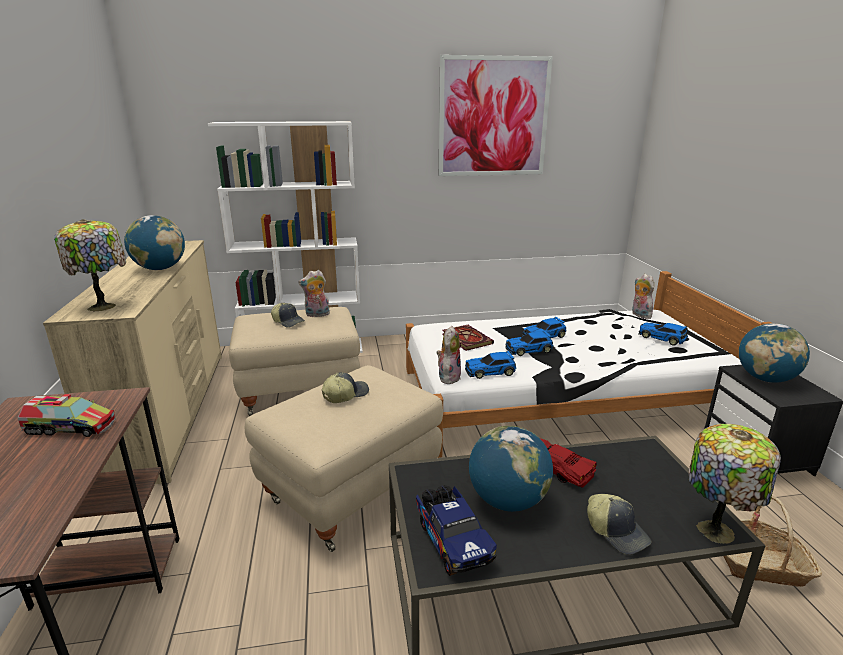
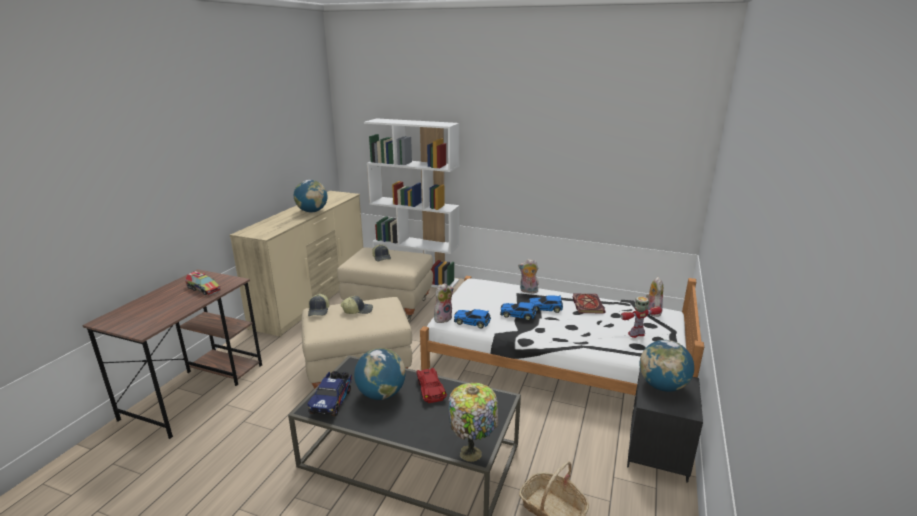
camera: 30 degrees right, 0 degrees up
table lamp [54,219,126,311] -> none
plush toy [298,270,330,317] -> plush toy moved to [518,259,539,293]
picture [439,55,553,176] -> none
book [442,325,494,351] -> book moved to [573,294,605,313]
cap [587,494,652,555] -> cap moved to [308,294,329,316]
toy car [638,323,688,346] -> toy robot [620,296,662,338]

